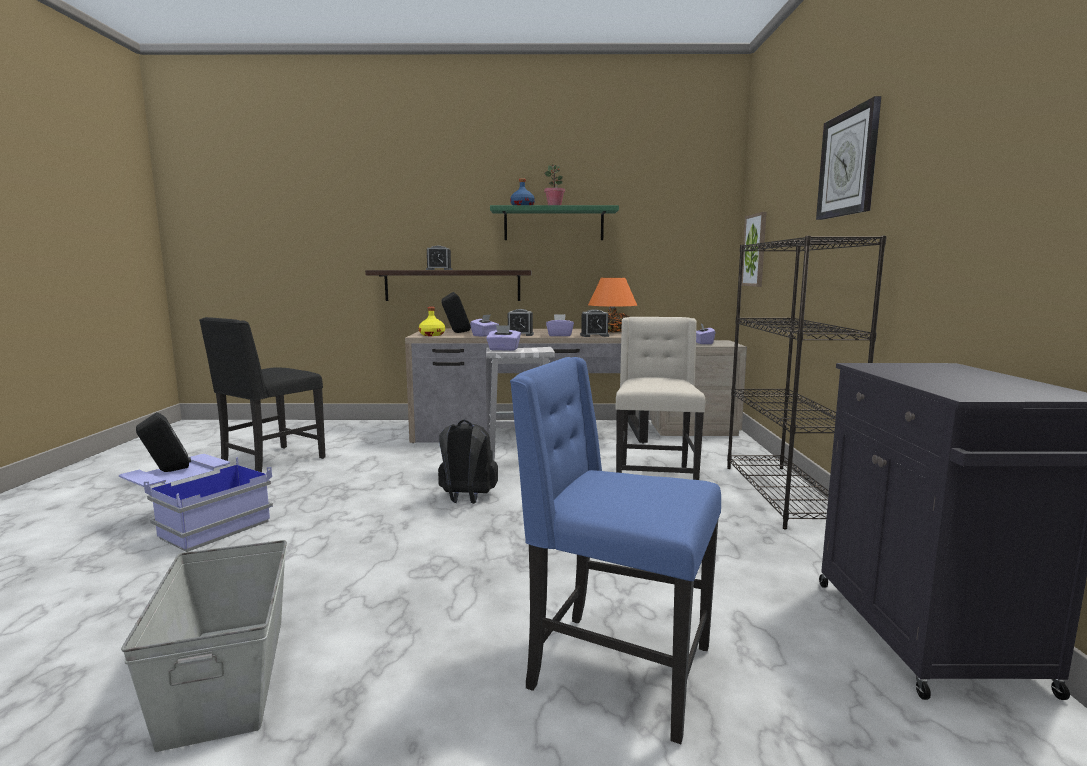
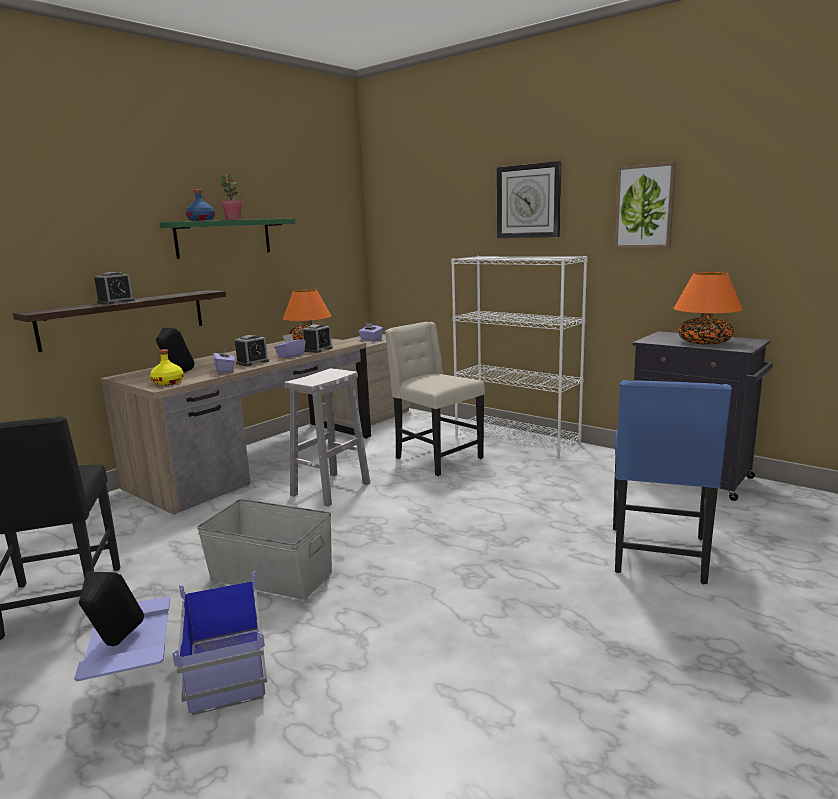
camera: 50 degrees left, 5 degrees up
grey storage box [121,540,287,752] -> grey storage box moved to [197,499,332,600]
black backpack [438,420,498,504] -> none
purple tissue box [486,325,521,351] -> none
blue chair [510,357,721,744] -> blue chair turned 45 degrees counterclockwise [613,380,732,584]
black bookcase [727,236,887,530] -> white bookcase [451,256,588,458]
picture [742,212,767,287] -> picture moved to [614,162,676,248]
none -> orange table lamp [673,272,743,345]

